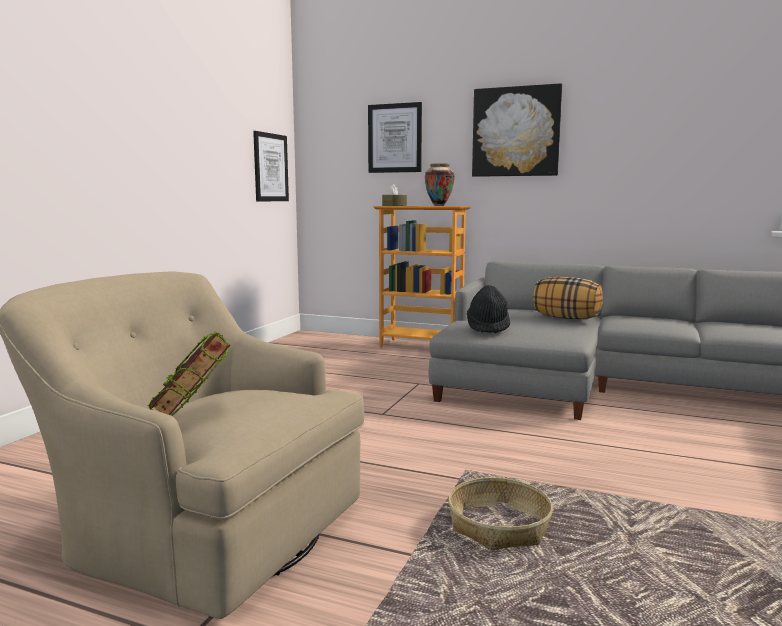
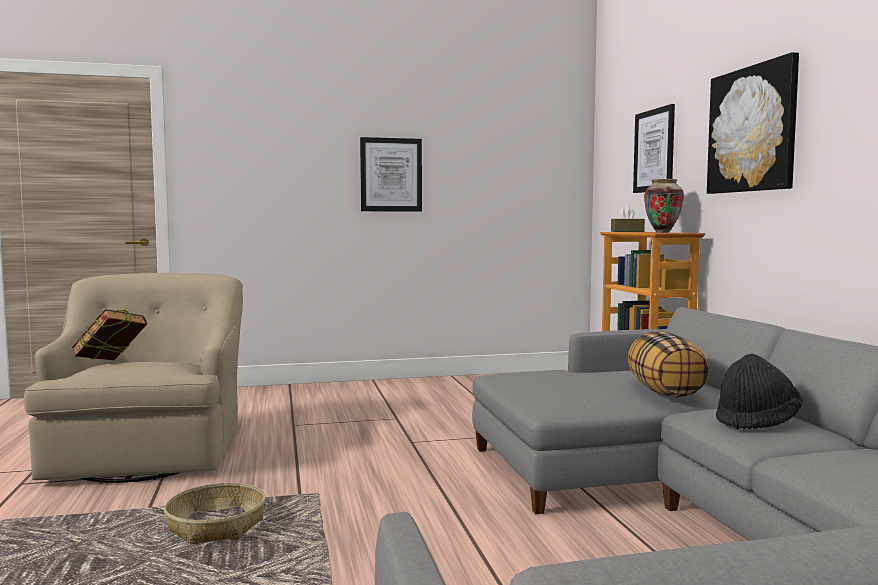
camera: 55 degrees right, 5 degrees down
picture [253,131,289,202] -> picture moved to [360,137,422,212]
black hat [467,285,510,334] -> black hat moved to [716,354,803,429]

